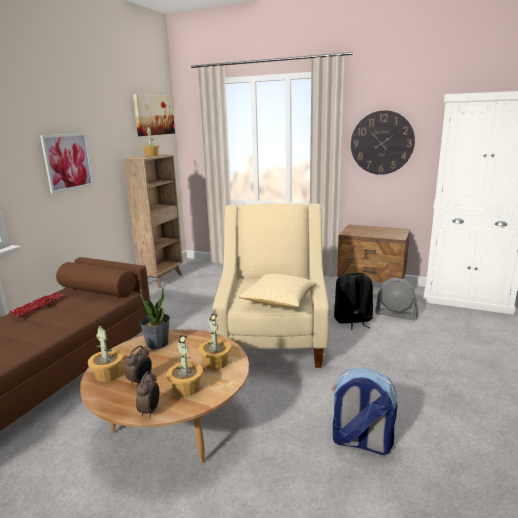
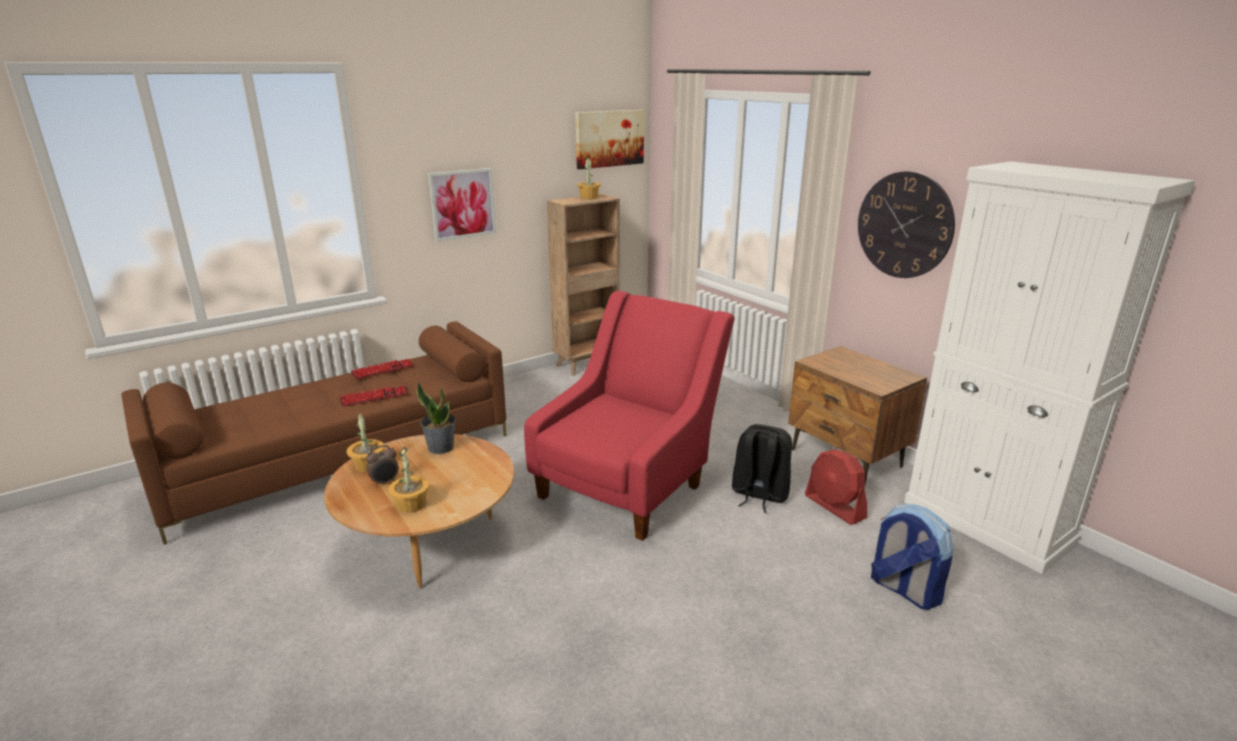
camera: 30 degrees right, 5 degrees up
alarm clock [136,372,159,418] -> none
potted plant [198,314,231,370] -> none
beige armchair [213,204,329,368] -> red armchair [524,291,735,541]
pillow [239,274,317,307] -> none
backpack [332,368,397,455] -> backpack moved to [871,504,953,610]
grey fan [375,277,418,321] -> red fan [805,449,867,525]
none -> keyboard [339,386,408,407]

